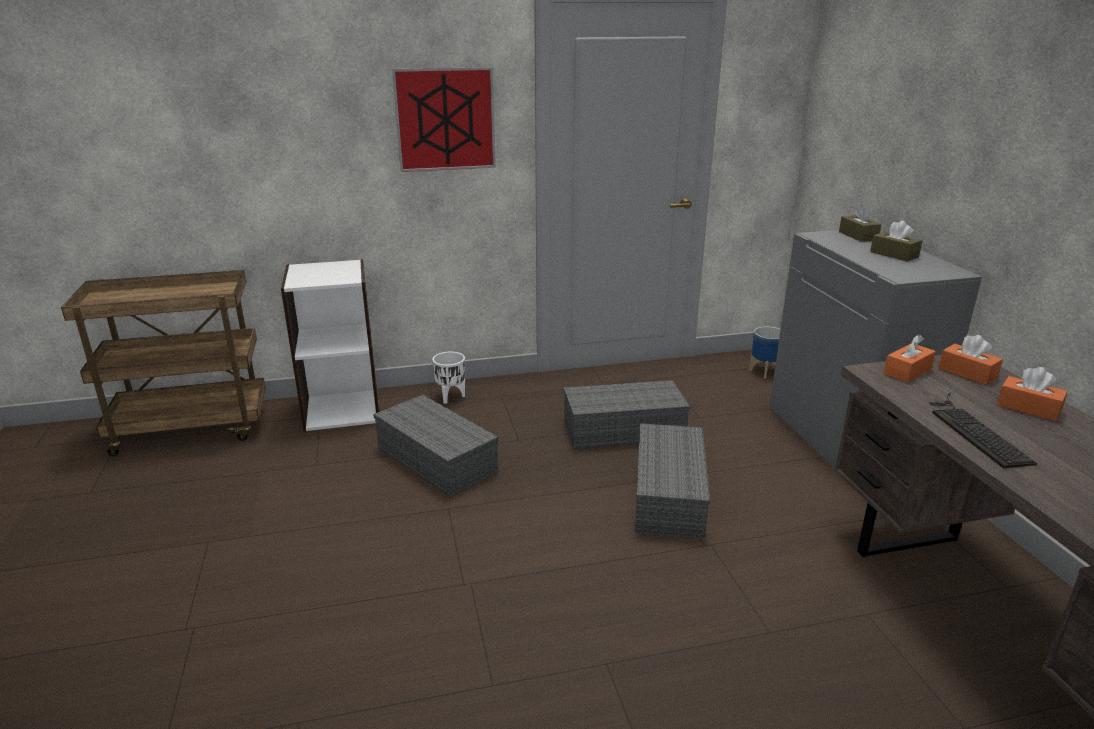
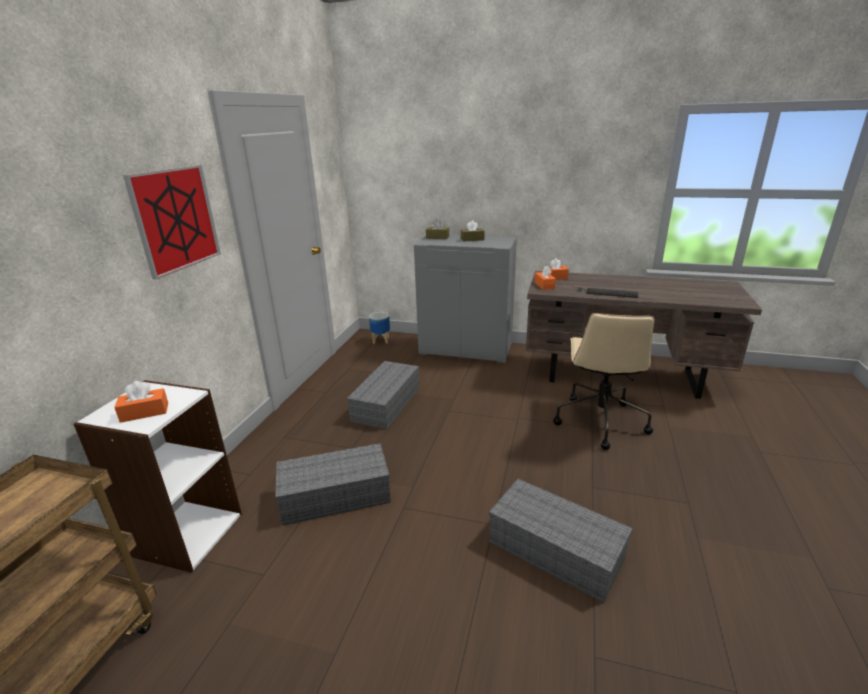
camera: 60 degrees left, 0 degrees up
white planter [432,352,465,404] -> none
grey storage box [635,423,710,539] -> grey storage box moved to [489,479,633,603]
orange tissue box [997,367,1068,421] -> orange tissue box moved to [114,381,168,423]
none -> beige office chair [553,313,654,450]

